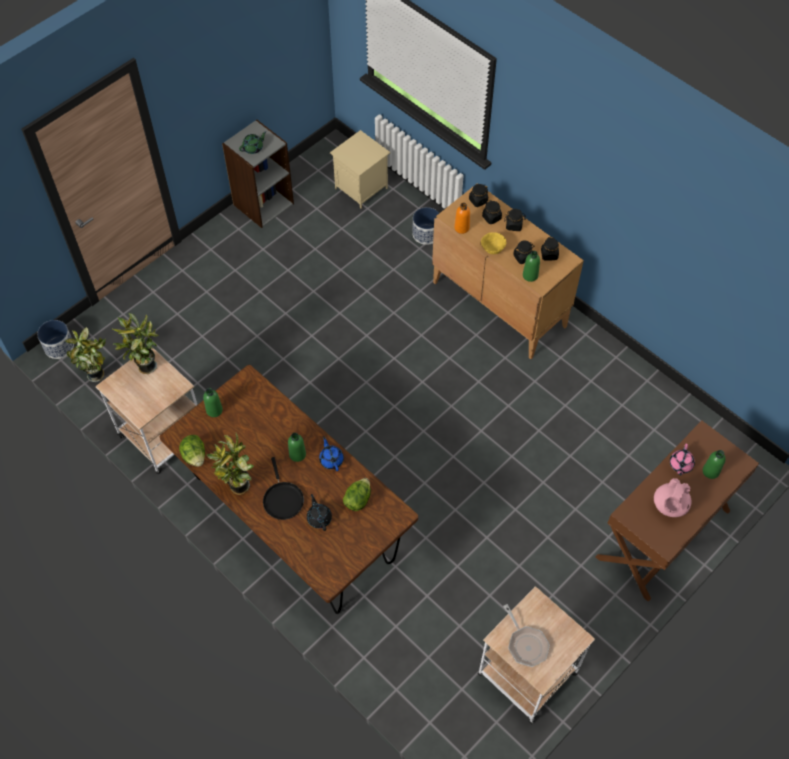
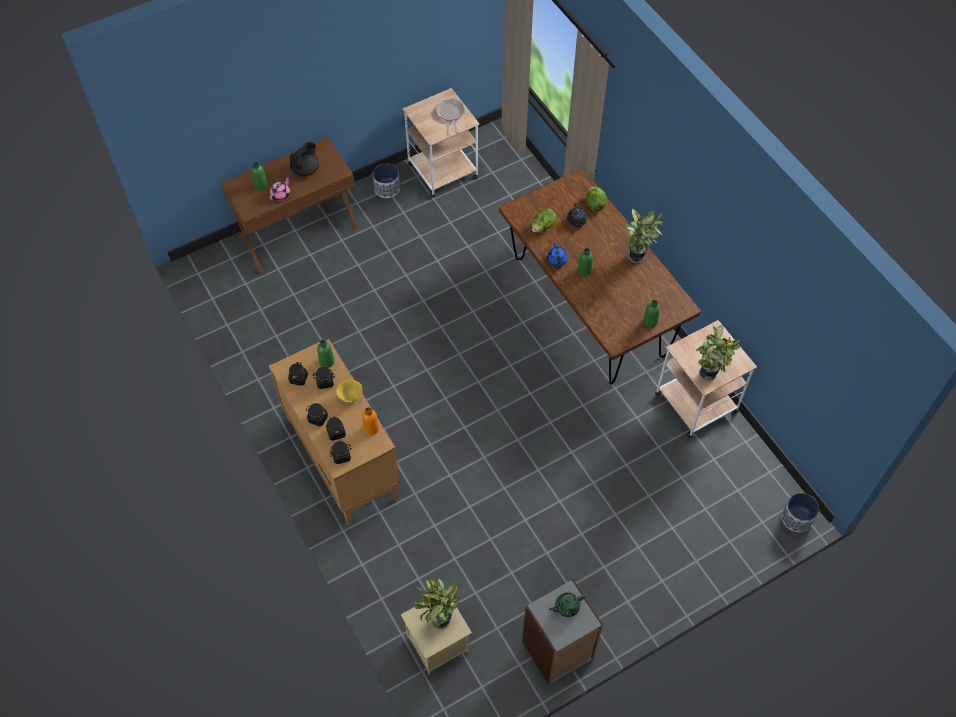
camera: 165 degrees left, 0 degrees up
potted plant [65,327,106,382] -> potted plant moved to [414,577,461,629]
lettuce [179,435,205,467] -> lettuce moved to [586,187,607,212]
black frying pan [263,457,304,520] -> none
planter [412,207,439,245] -> planter moved to [373,163,400,198]
pink teapot [654,478,691,517] -> black teapot [290,142,319,176]

